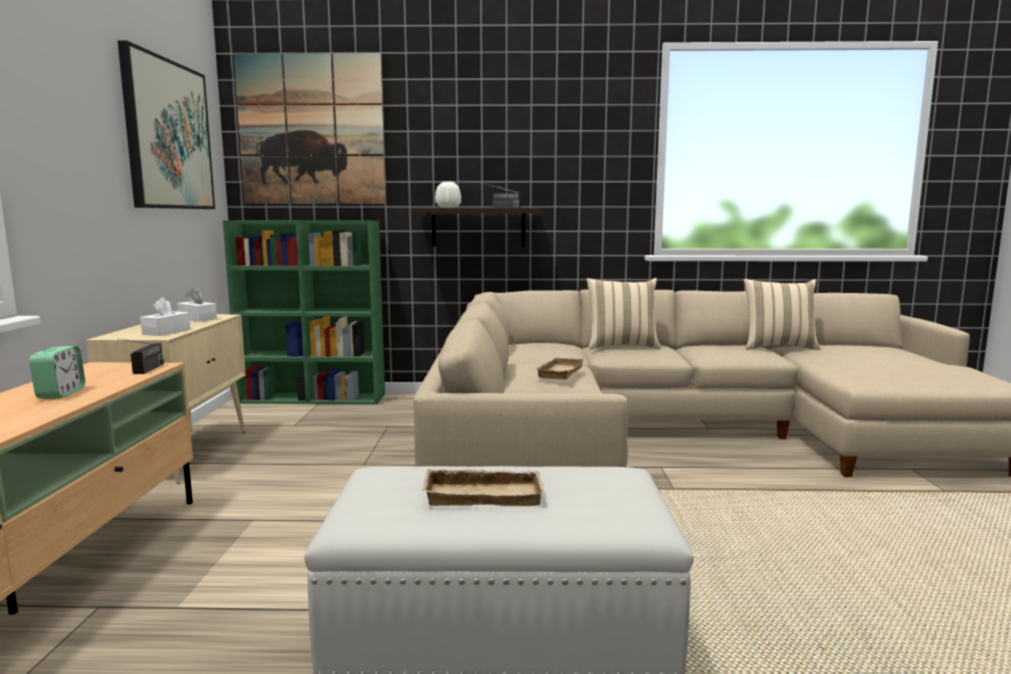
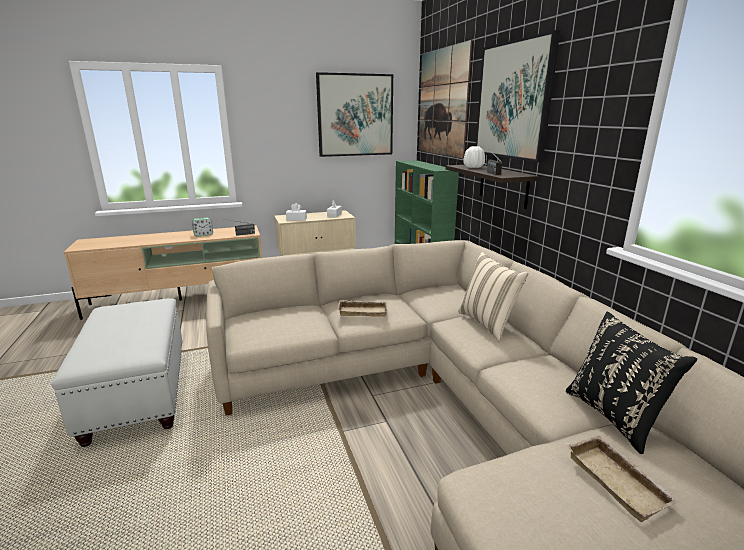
camera: 70 degrees right, 10 degrees up
beige tray [422,469,544,506] -> beige tray moved to [567,435,680,522]
beige pillow [744,279,821,350] -> black pillow [566,312,697,454]
none -> picture [476,30,560,162]

